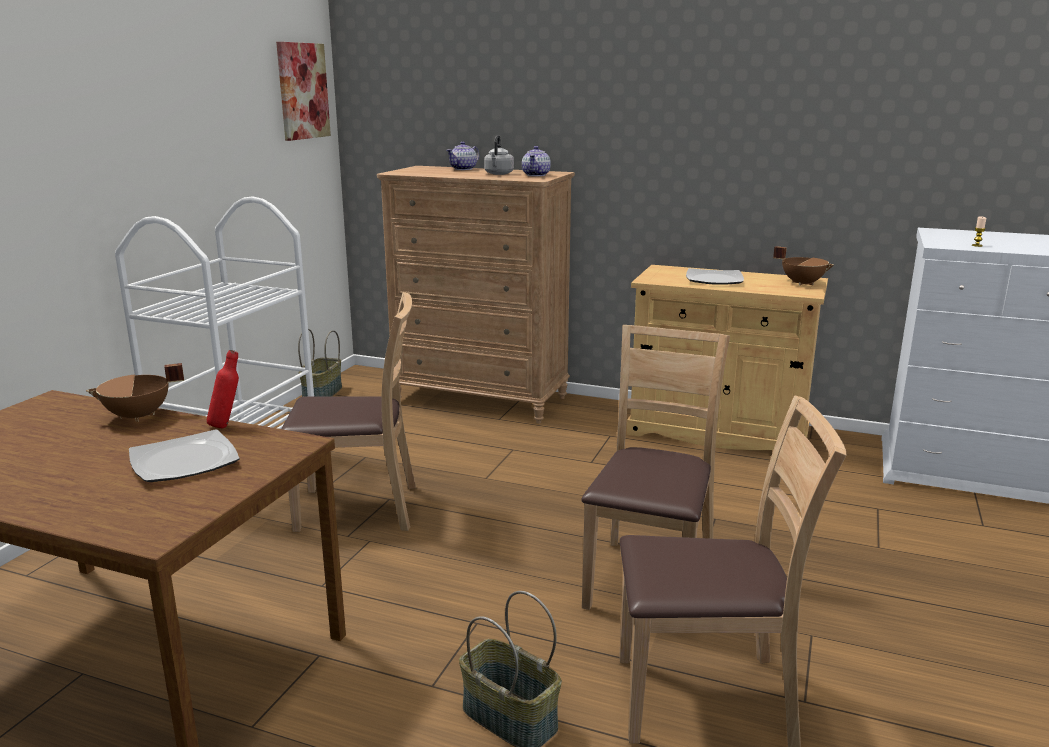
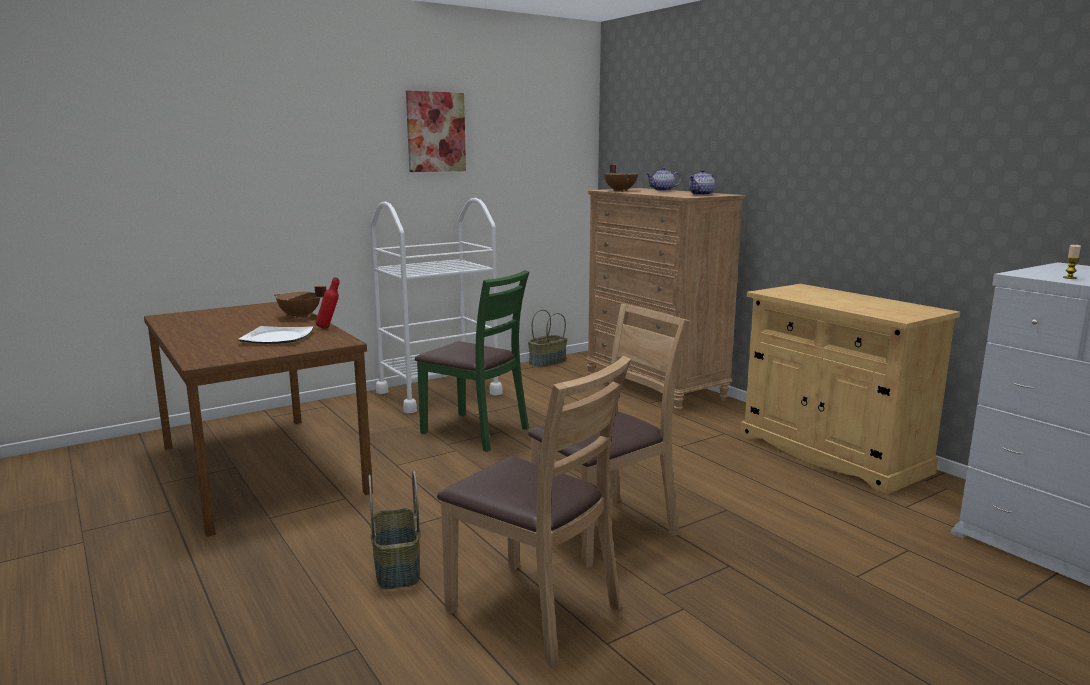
camera: 35 degrees right, 5 degrees down
picture [276,42,331,141] -> picture moved to [406,90,466,172]
brown chair [281,292,416,532] -> green chair [415,270,529,452]
grey kettle [484,135,514,175] -> none
plate [686,268,744,285] -> none
brown cooking pot [773,246,834,286] -> brown cooking pot moved to [604,164,638,192]

